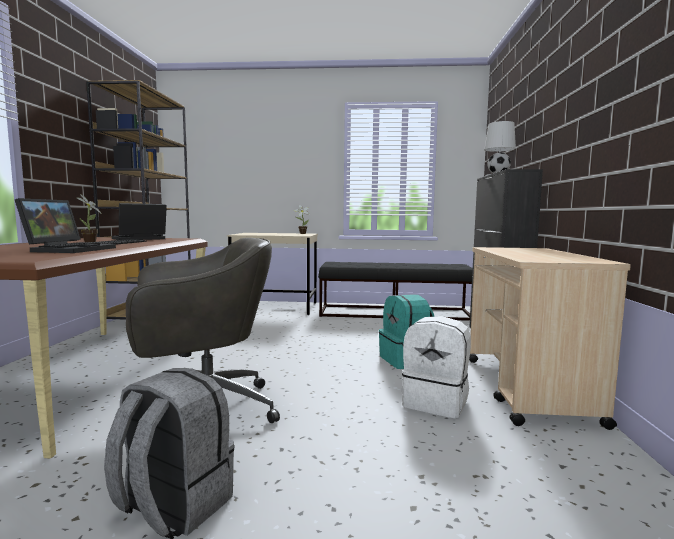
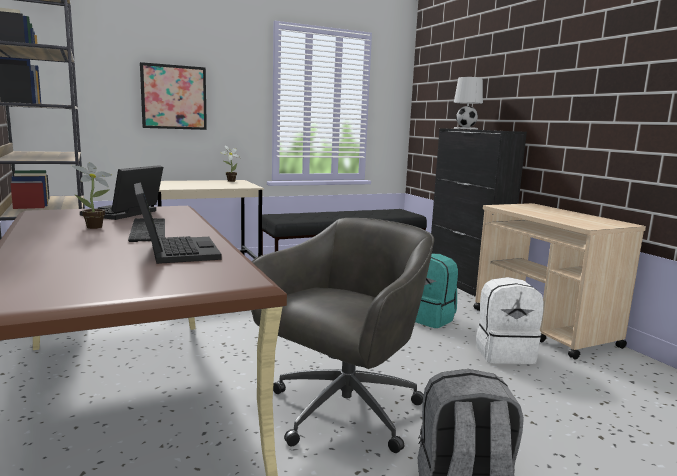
camera: 30 degrees left, 5 degrees up
none -> picture [140,62,207,130]

